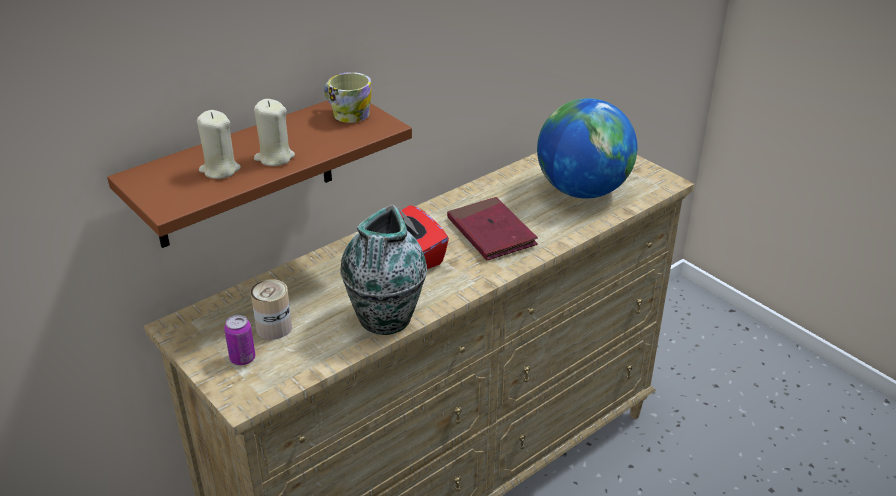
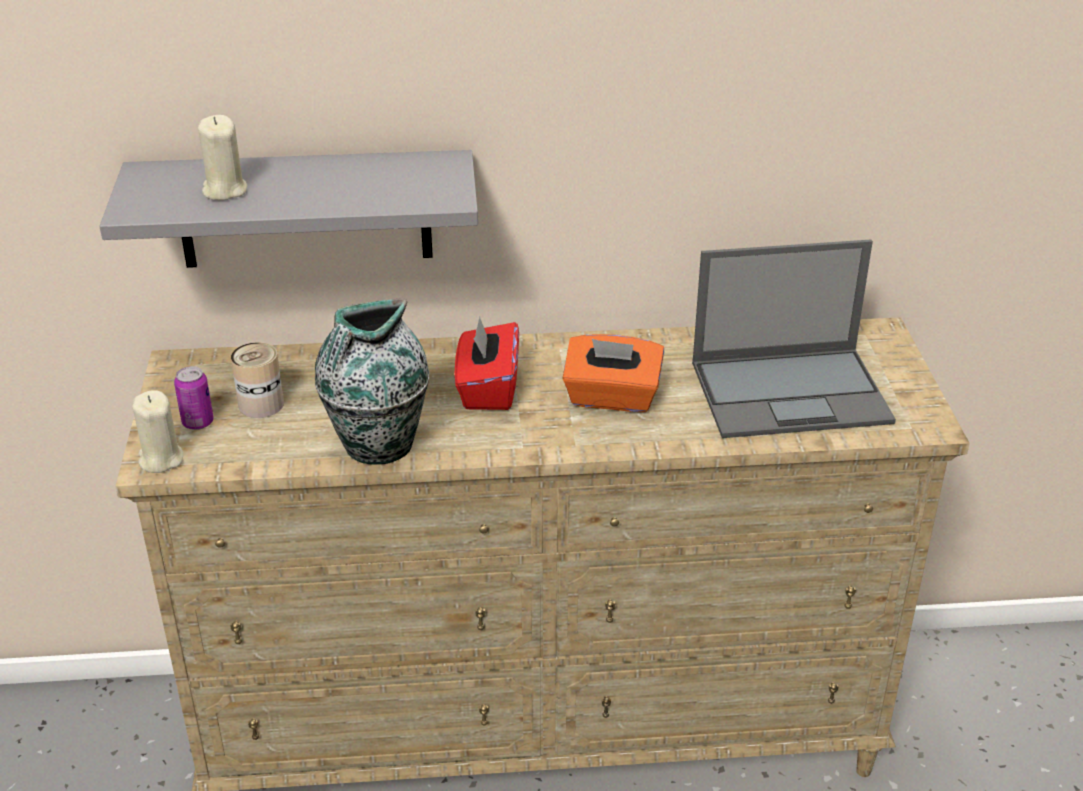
camera: 35 degrees right, 0 degrees up
brown shelf [107,101,412,248] -> grey shelf [99,150,478,268]
beige candle [254,99,295,166] -> beige candle moved to [132,390,183,473]
mug [324,72,372,123] -> none
red book [447,197,538,260] -> orange tissue box [562,334,664,412]
globe [537,98,637,199] -> laptop [692,239,896,438]

